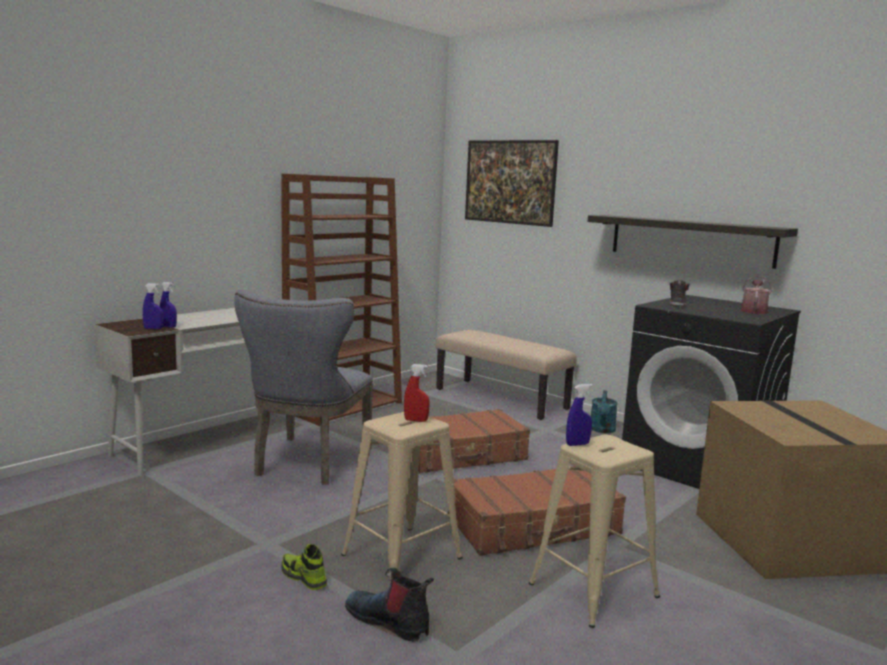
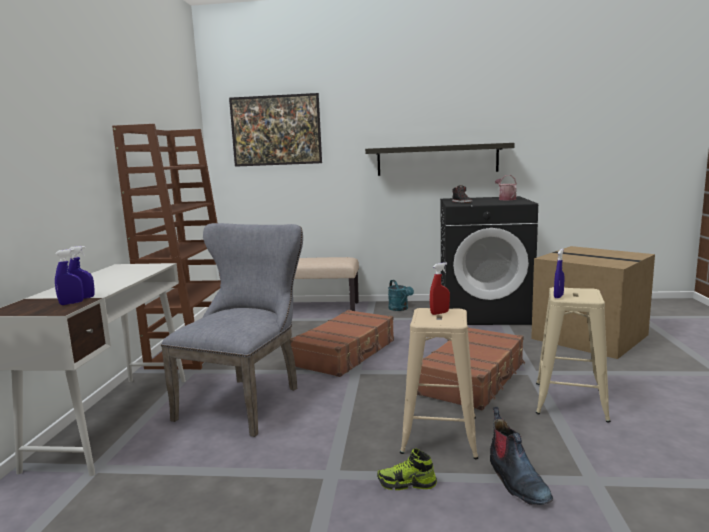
camera: 35 degrees left, 0 degrees up
grey chair [234,290,373,485] -> grey chair turned 135 degrees counterclockwise [161,223,303,437]
boot [345,568,434,641] -> boot turned 105 degrees counterclockwise [490,407,553,505]

